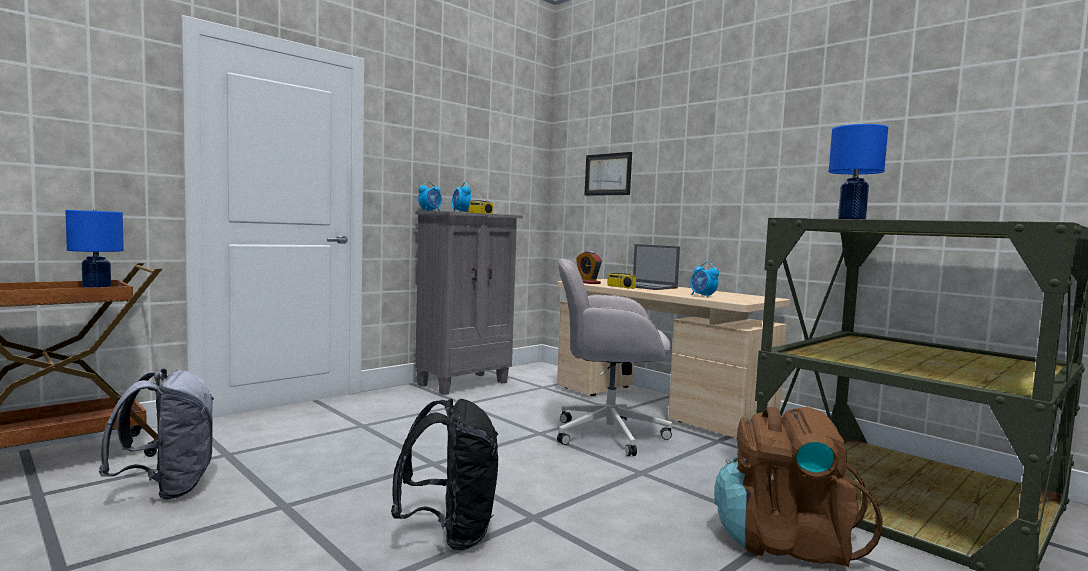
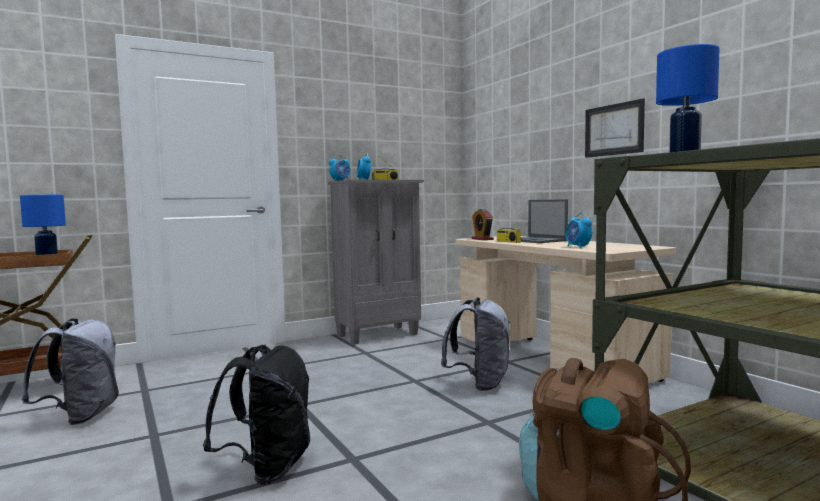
camera: 15 degrees right, 0 degrees up
grey office chair [557,259,672,456] -> grey backpack [441,297,510,391]
picture [584,152,632,196] -> picture moved to [585,98,645,158]

